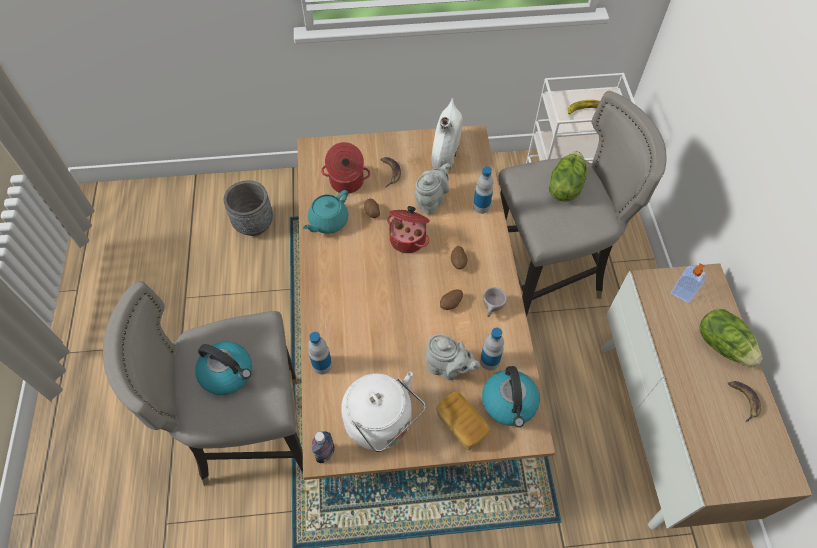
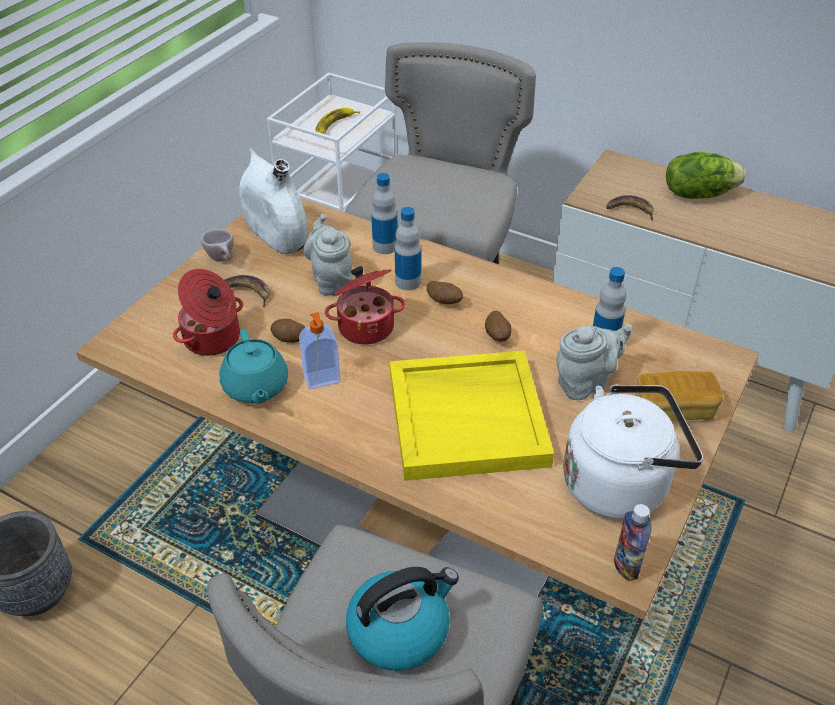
camera: 55 degrees left, 15 degrees down
bottle [308,332,332,374] -> bottle moved to [395,207,421,290]
kettle [482,366,540,427] -> none
beige cup [483,287,507,317] -> beige cup moved to [201,229,234,262]
lettuce [549,151,587,202] -> none
soap dispenser [670,263,707,303] -> soap dispenser moved to [299,312,341,389]
banana [728,381,761,422] -> banana moved to [606,195,654,221]
none -> yellow tray [390,351,554,481]

